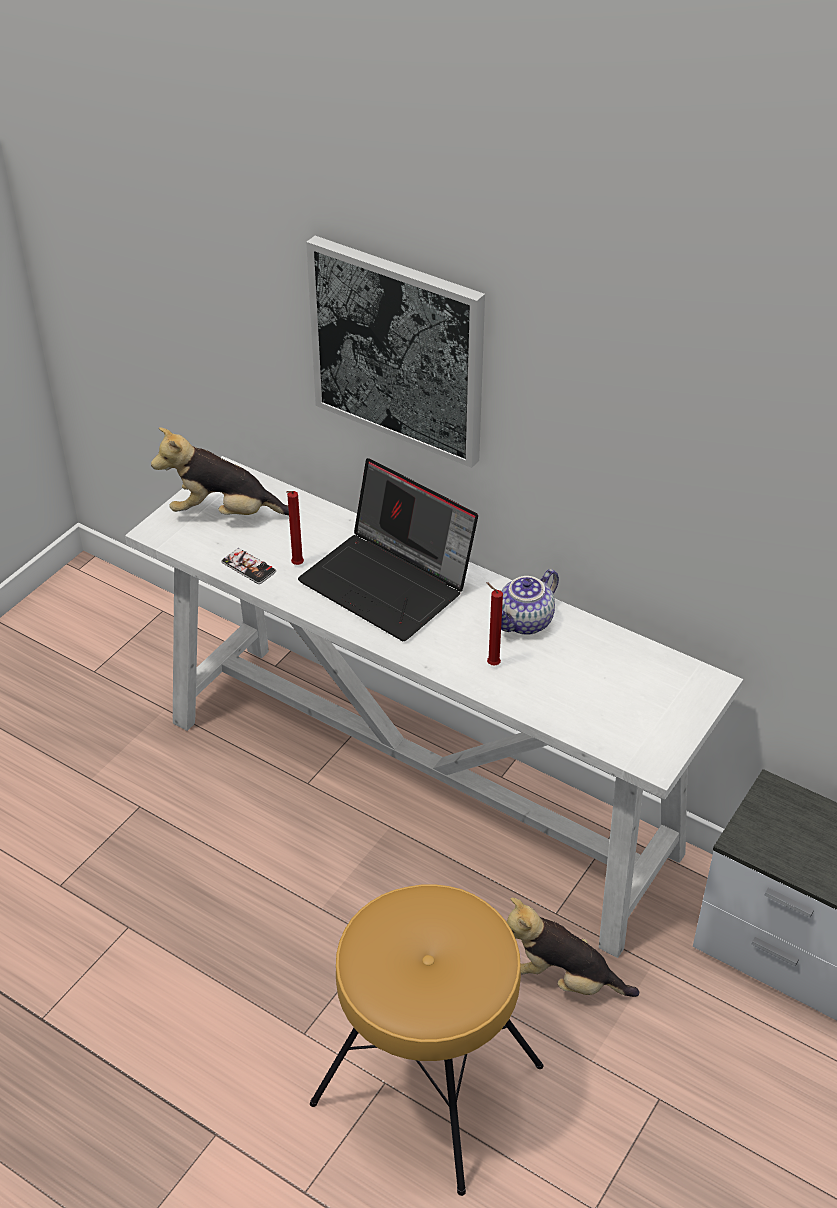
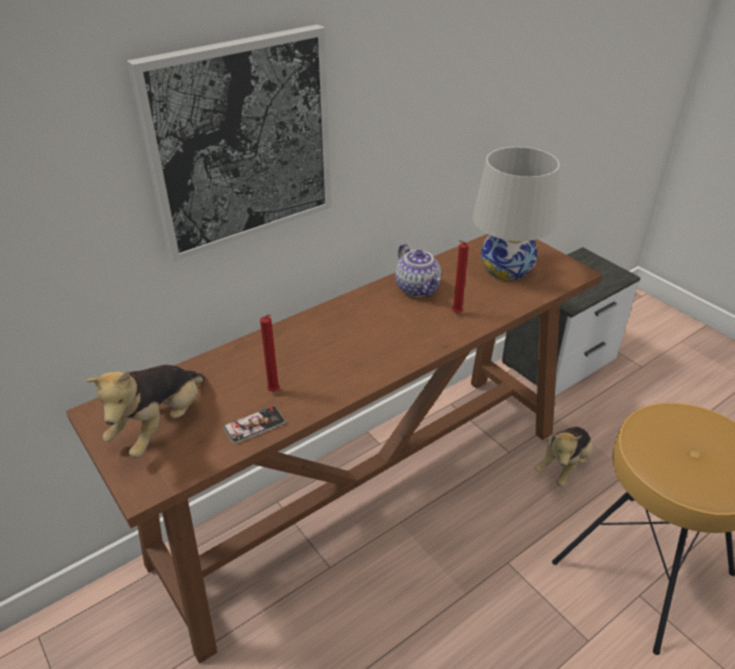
camera: 70 degrees left, 5 degrees down
white console table [125,456,743,958] -> brown console table [66,234,602,664]
laptop [298,458,478,641] -> none
none -> white table lamp [473,147,560,280]

